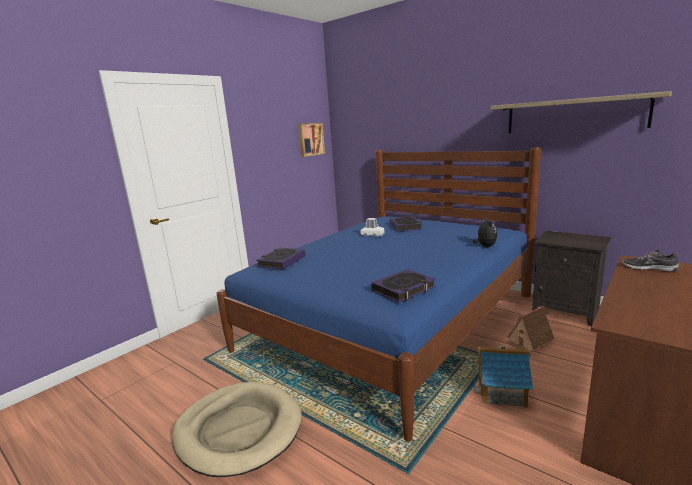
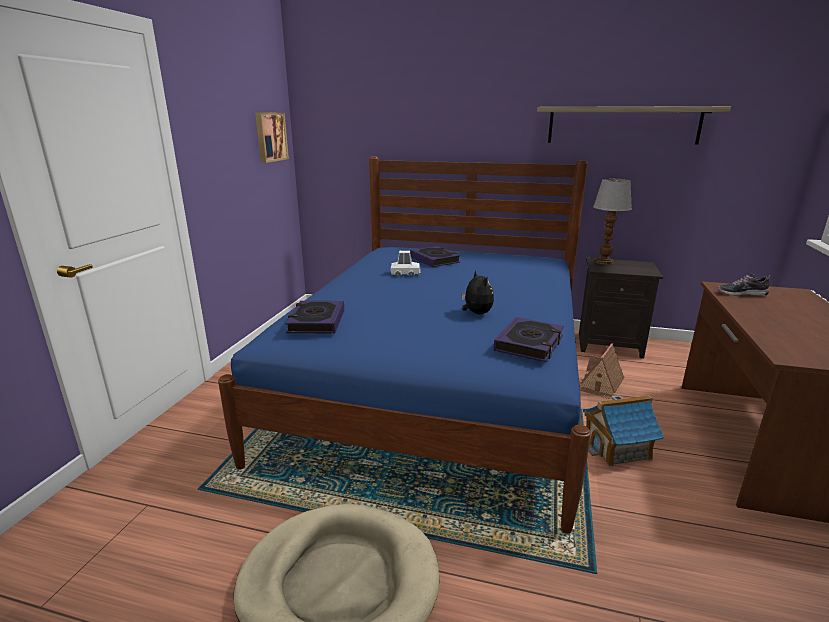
camera: 25 degrees left, 5 degrees up
plush toy [473,219,498,247] -> plush toy moved to [462,270,494,315]
none -> table lamp [593,179,632,265]

